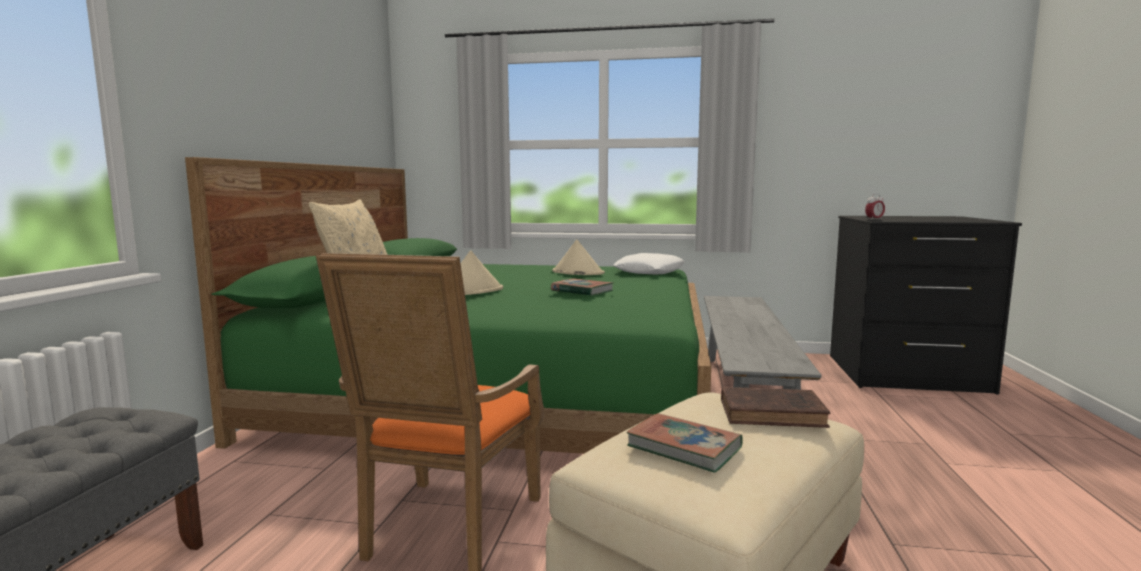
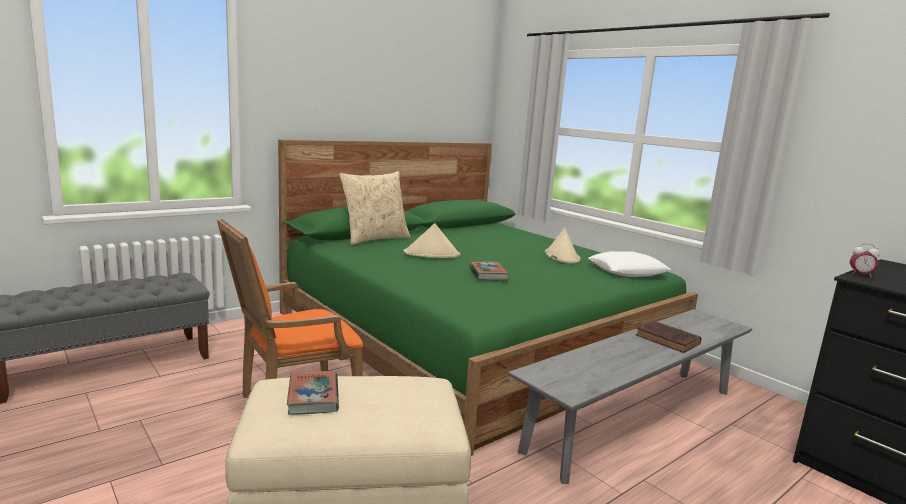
camera: 40 degrees right, 5 degrees up
brown book [721,387,831,428] -> brown book moved to [636,321,701,353]

